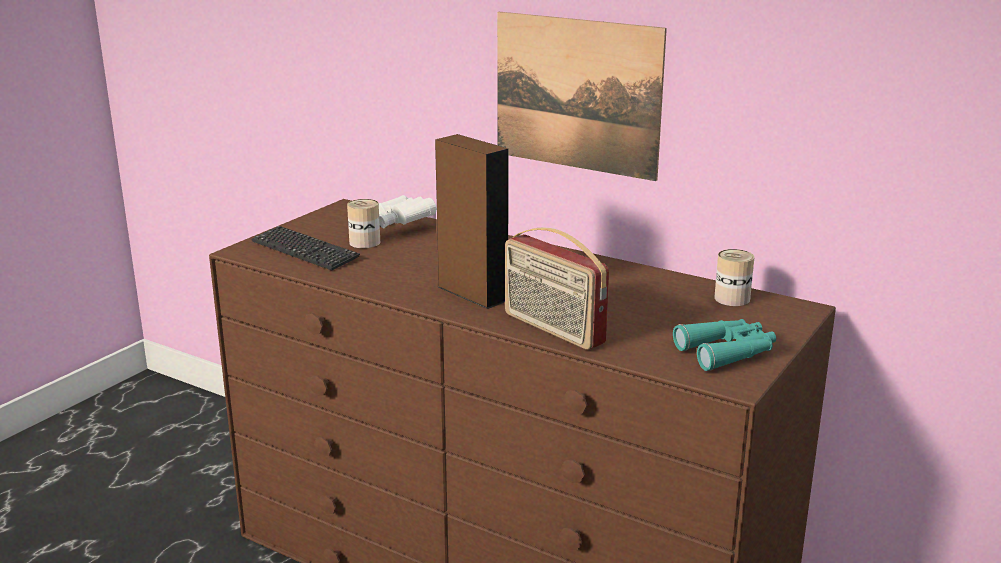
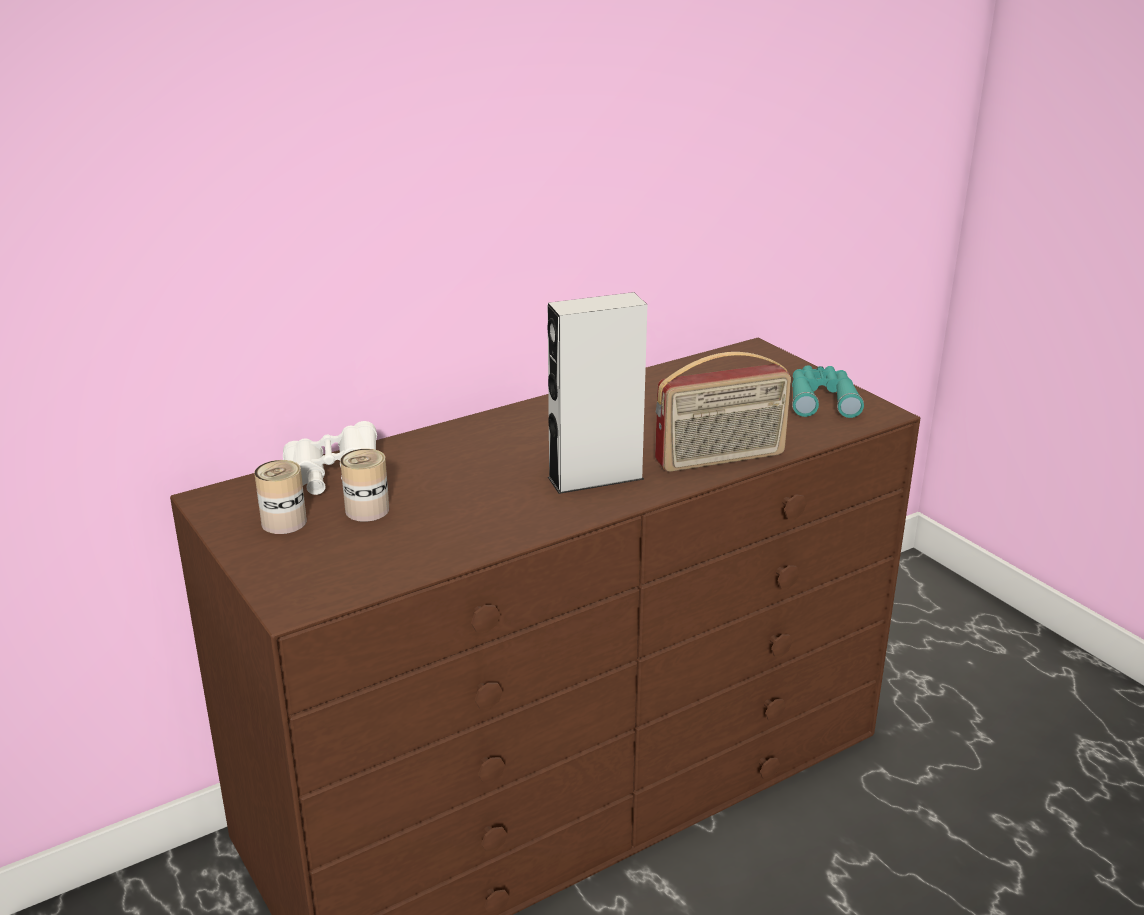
camera: 65 degrees left, 5 degrees up
keyboard [251,226,360,271] -> none
brown speaker [435,134,509,309] -> grey speaker [548,292,647,494]
picture [497,12,667,181] -> none
can [714,249,754,306] -> can moved to [255,460,307,534]

